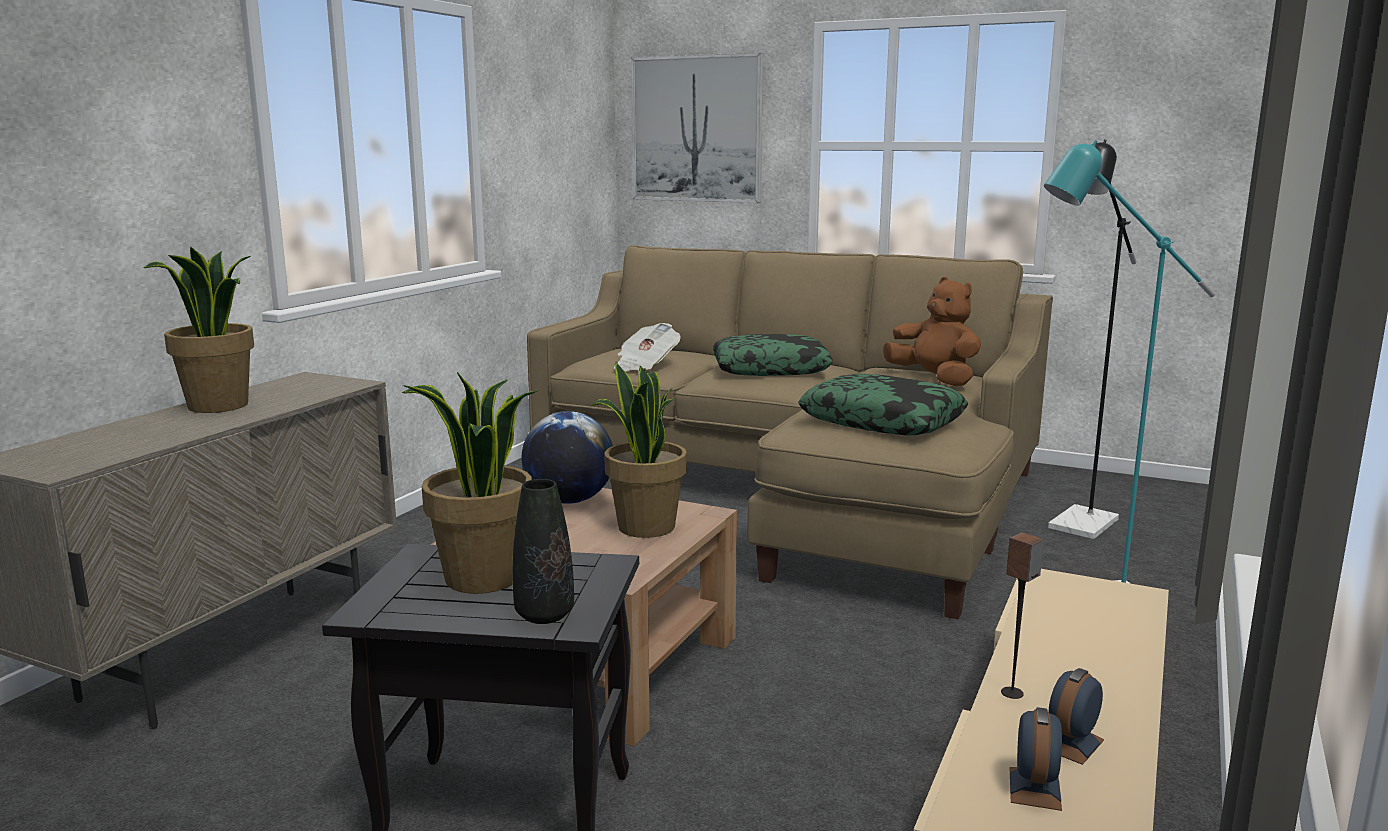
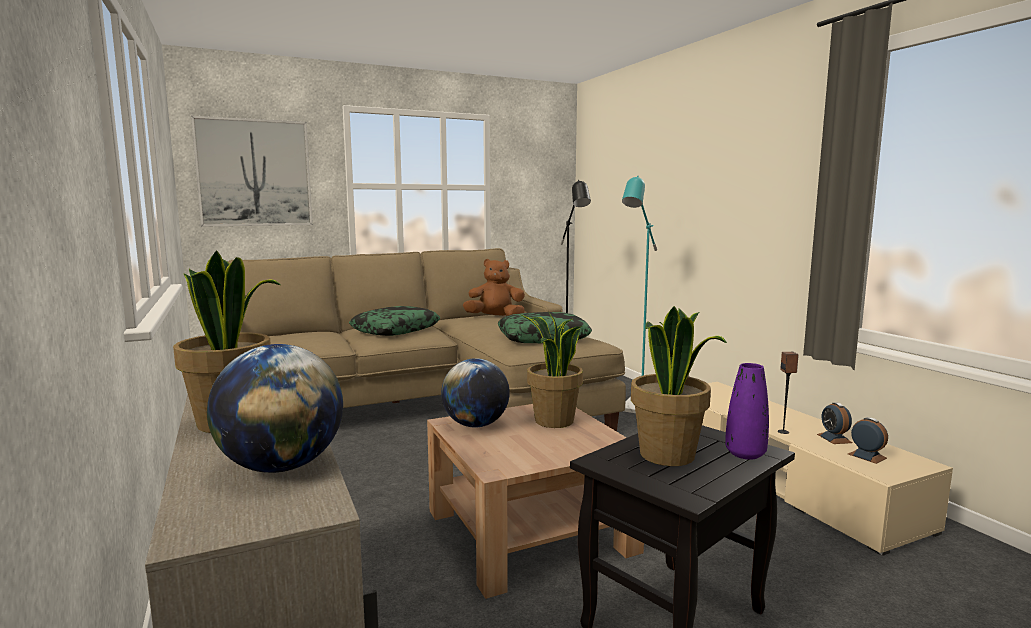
camera: 50 degrees left, 5 degrees down
black vase [513,479,574,624] -> purple vase [725,363,769,460]
newspaper [614,323,681,371] -> none
none -> globe [207,344,343,473]

